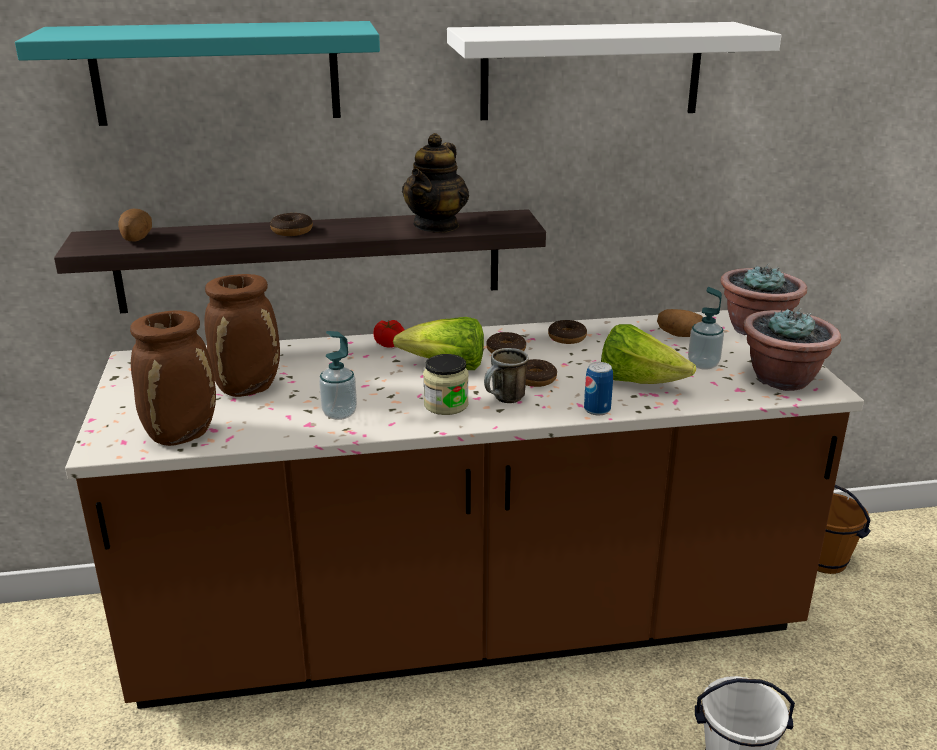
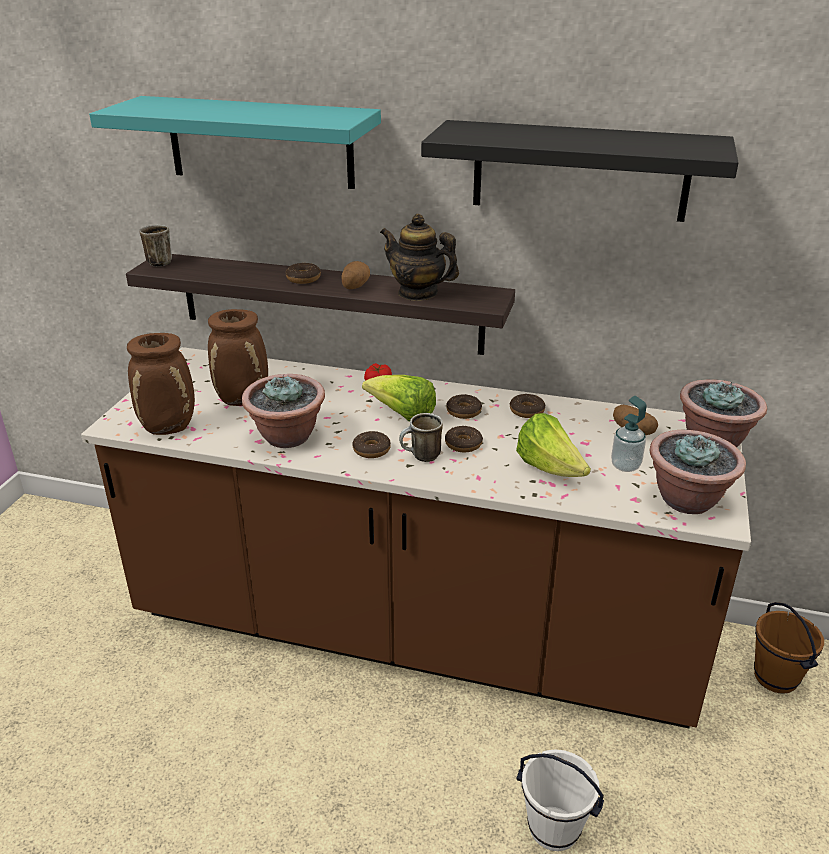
camera: 25 degrees right, 5 degrees up
potato [118,209,152,241] -> potato moved to [342,261,370,289]
soap dispenser [319,331,357,420] -> potted plant [242,374,325,448]
teapot [402,133,469,233] -> teapot turned 75 degrees clockwise [380,214,459,301]
jar [423,354,469,415] -> donut [353,431,391,458]
white shelf [447,22,781,120] -> black shelf [421,120,739,222]
can [584,362,613,415] -> none
none -> mug [139,225,172,267]

